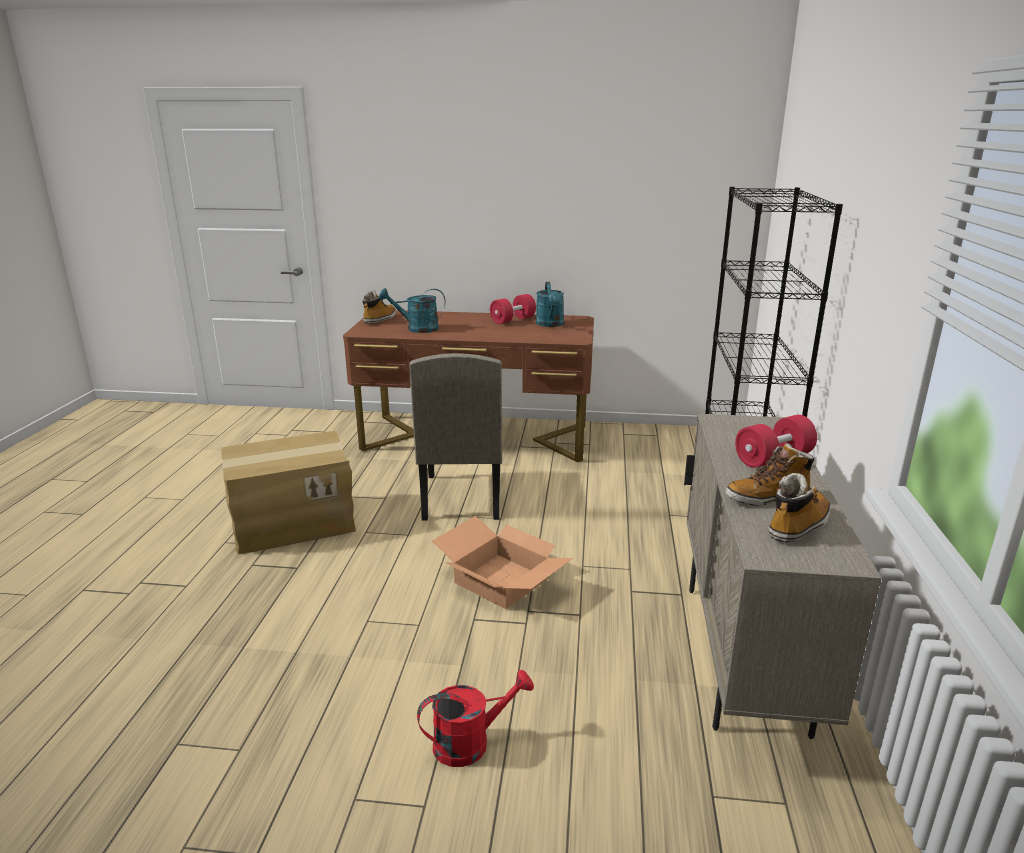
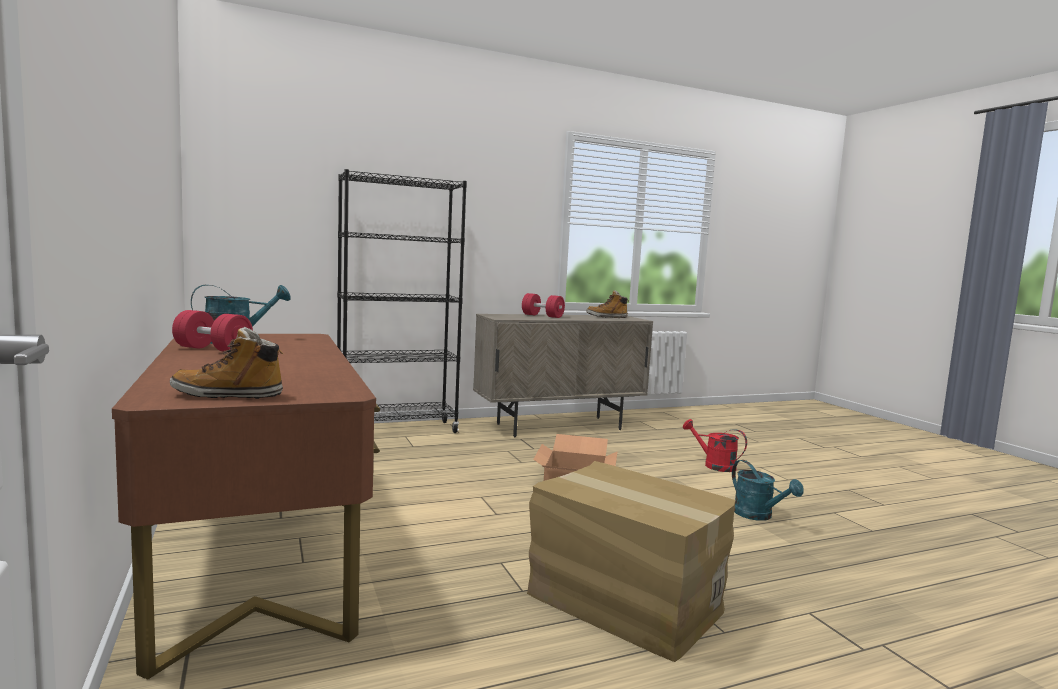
camera: 120 degrees left, 15 degrees down
turquoise watering can [379,288,446,333] -> turquoise watering can moved to [732,460,804,521]
beige chair [409,353,502,521] -> none
boot [726,443,815,506] -> none

